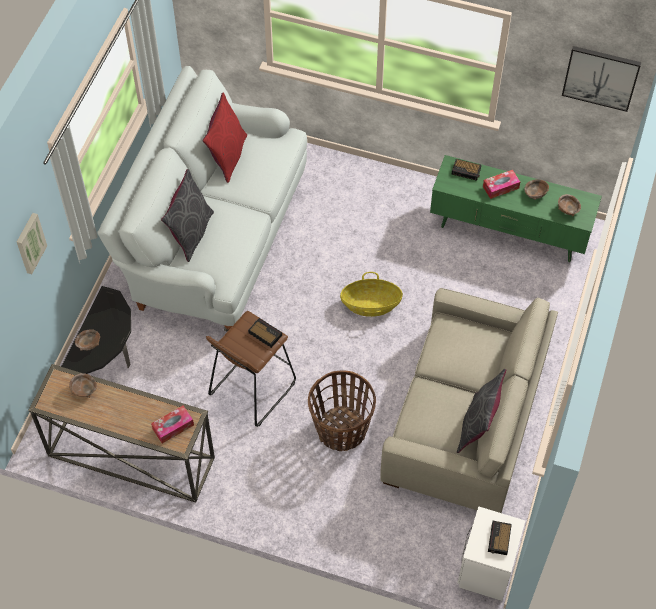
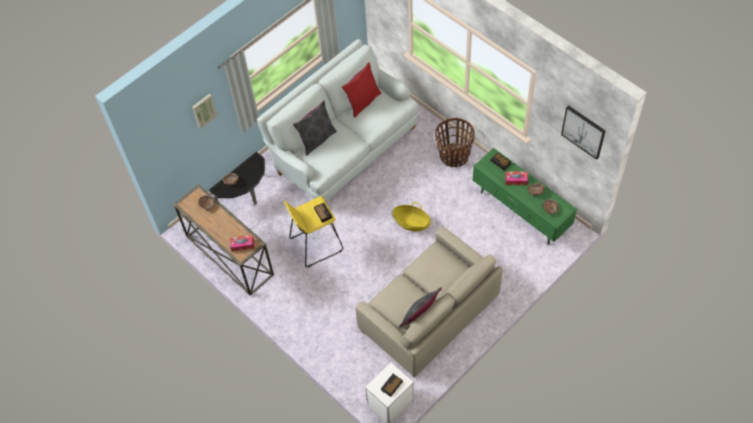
camera: 30 degrees right, 0 degrees up
brown stool [206,311,296,427] -> yellow stool [284,196,343,268]
basket [308,370,376,451] -> basket moved to [435,118,475,167]

